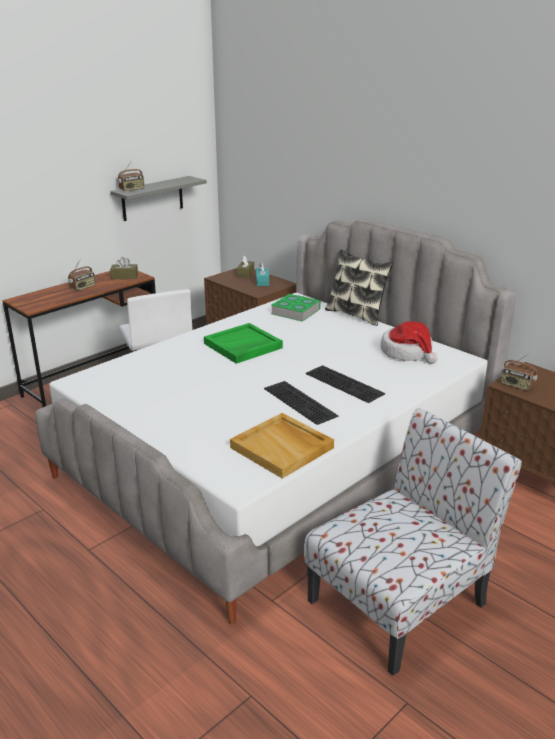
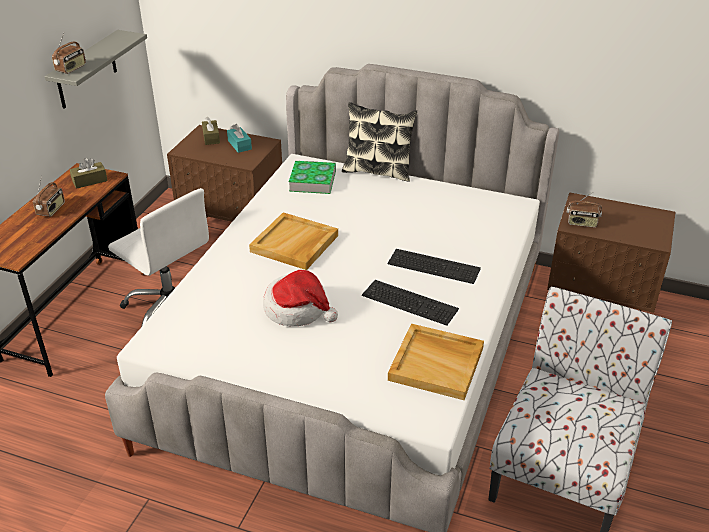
camera: 25 degrees left, 10 degrees up
green tray [204,323,283,364] -> beige tray [249,212,338,270]
hat [380,321,437,364] -> hat moved to [263,270,338,327]

